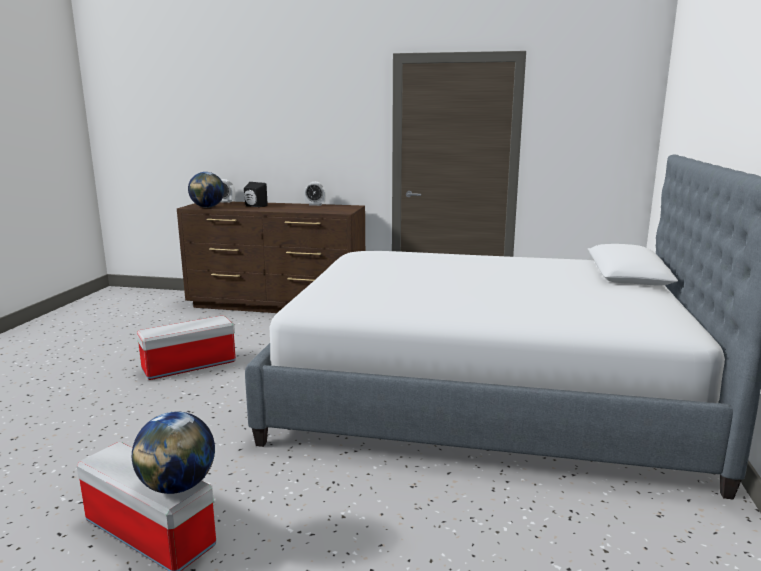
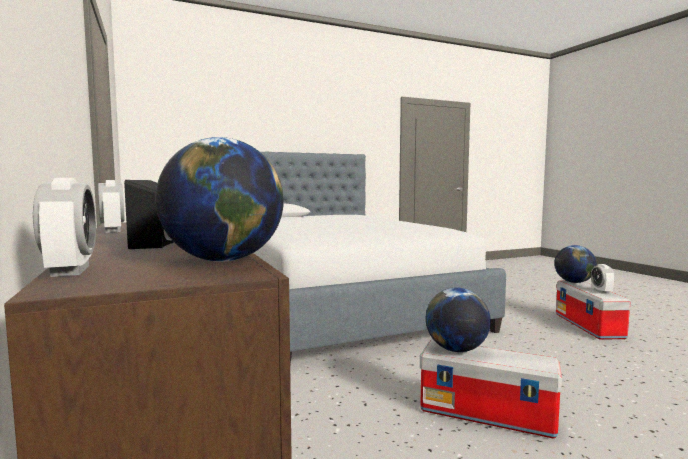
camera: 125 degrees left, 10 degrees down
none -> globe [426,287,491,352]
none -> alarm clock [591,264,615,294]

